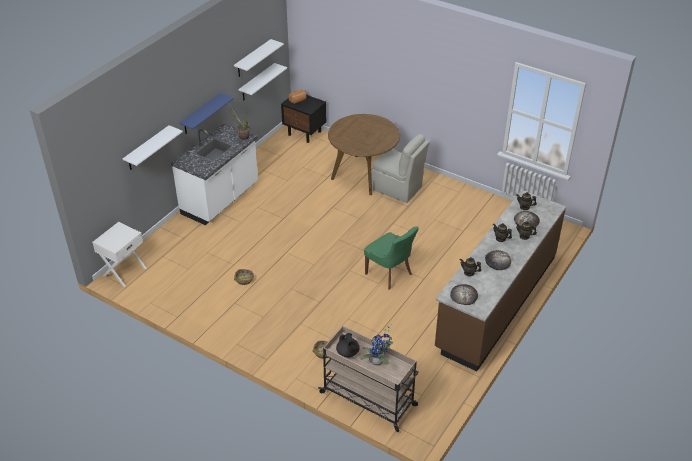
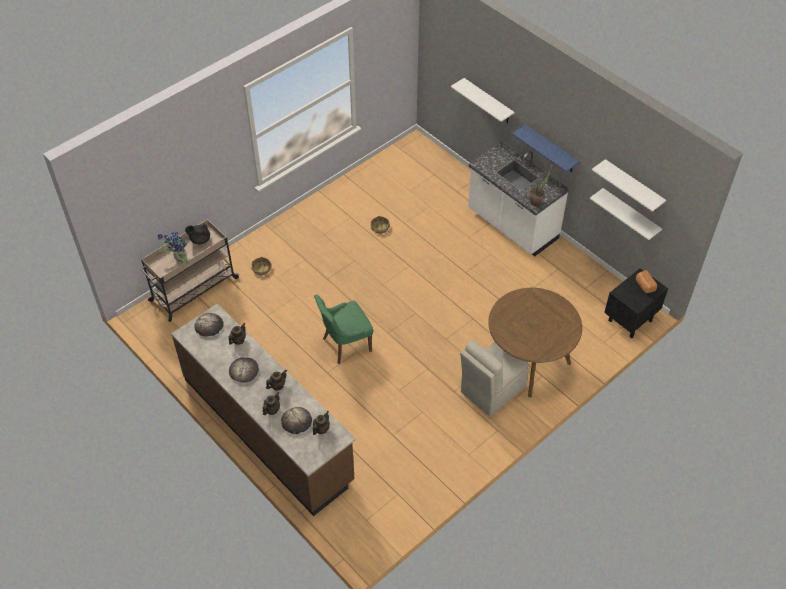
camera: 105 degrees right, 10 degrees up
white nightstand [92,222,147,287] -> none

